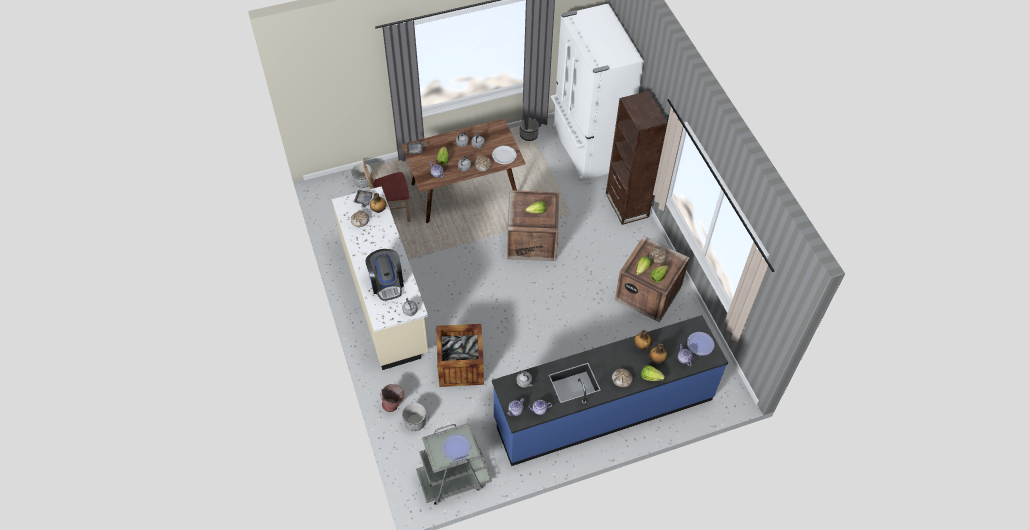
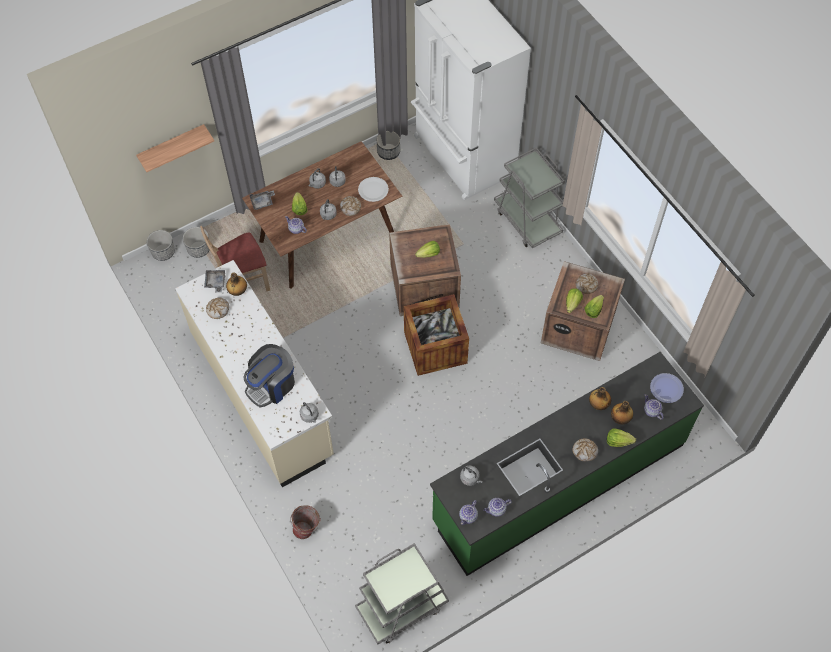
camera: 10 degrees left, 5 degrees up
coffee machine [366,249,404,301] -> coffee machine turned 75 degrees clockwise [243,344,295,407]
planter [402,403,426,431] -> planter moved to [147,230,175,261]
crate [436,324,484,387] -> crate moved to [404,294,469,376]
plate [442,434,471,461] -> none
blue counter [492,315,728,466] -> green counter [430,352,704,576]
brown bookcase [606,91,668,225] -> grey cart [494,148,564,248]
none -> shelf [136,124,214,172]

